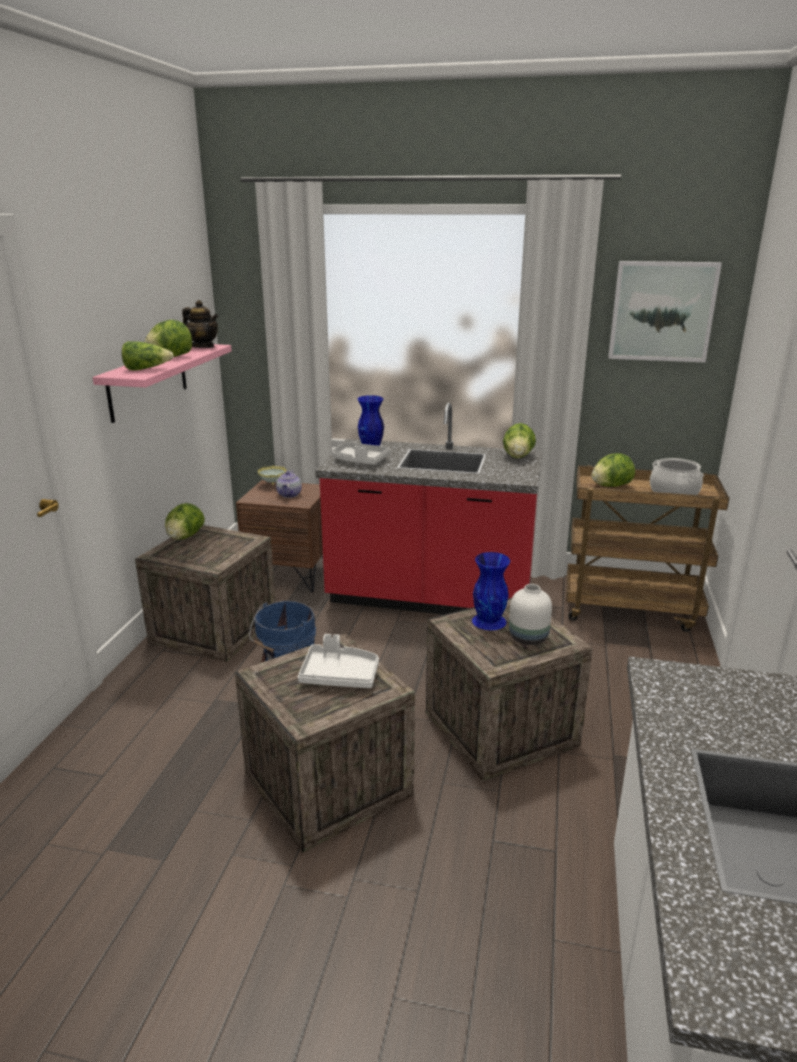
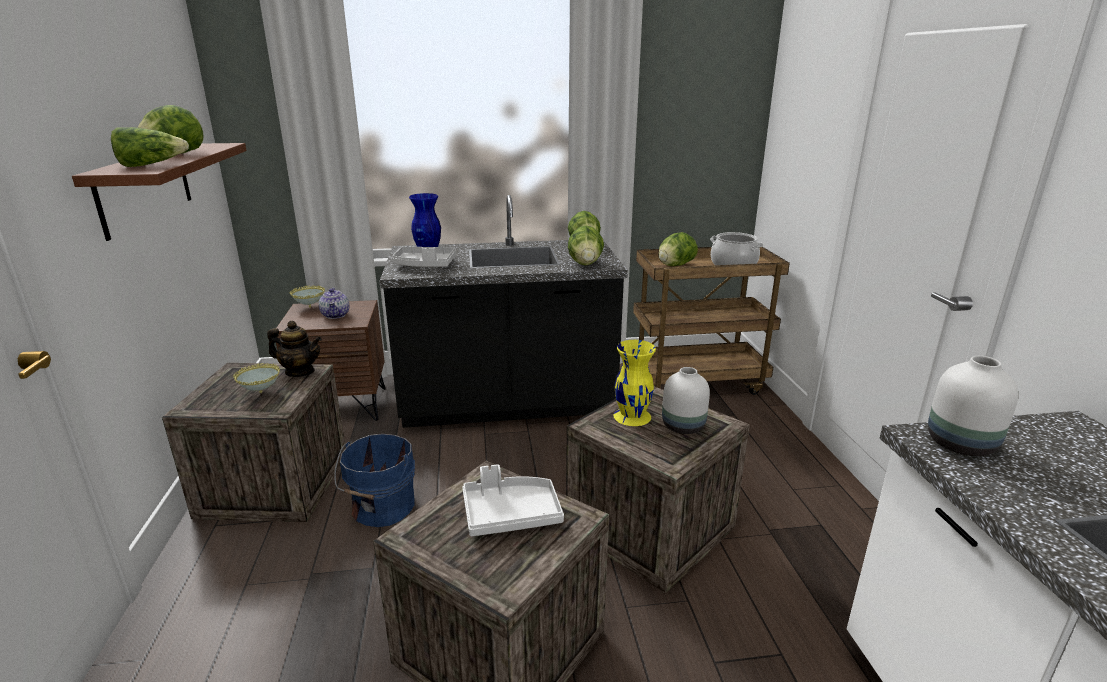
camera: 20 degrees left, 0 degrees up
pink shelf [93,344,232,423] -> brown shelf [72,143,247,241]
lettuce [165,503,205,540] -> lettuce moved to [568,225,604,266]
teapot [182,300,219,348] -> teapot moved to [267,321,322,377]
red counter [315,403,543,615] -> black counter [380,195,628,428]
blue vase [472,552,510,630] -> yellow vase [613,340,656,426]
picture [608,261,722,362] -> none
none -> bowl [233,363,280,393]
none -> white vase [928,356,1018,456]

